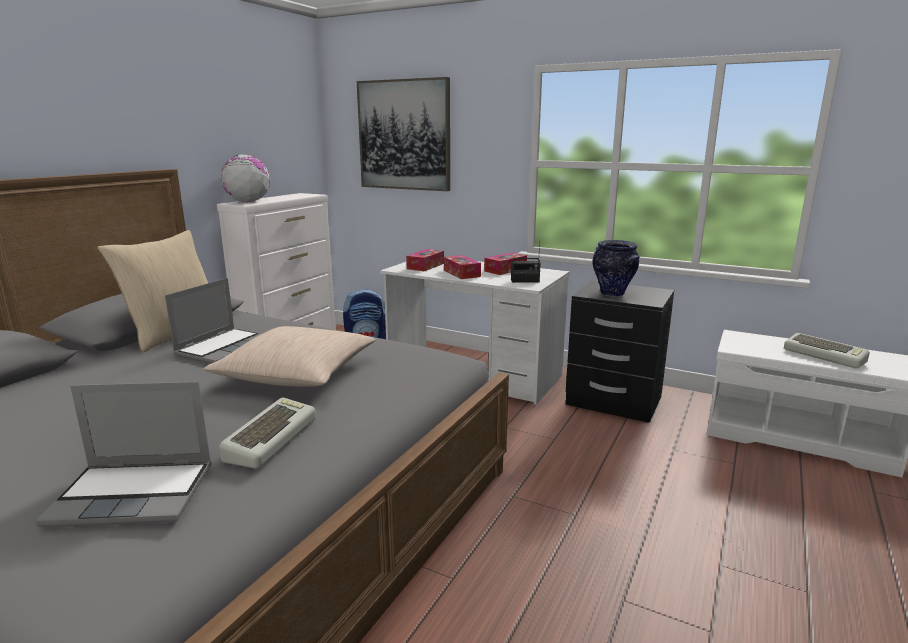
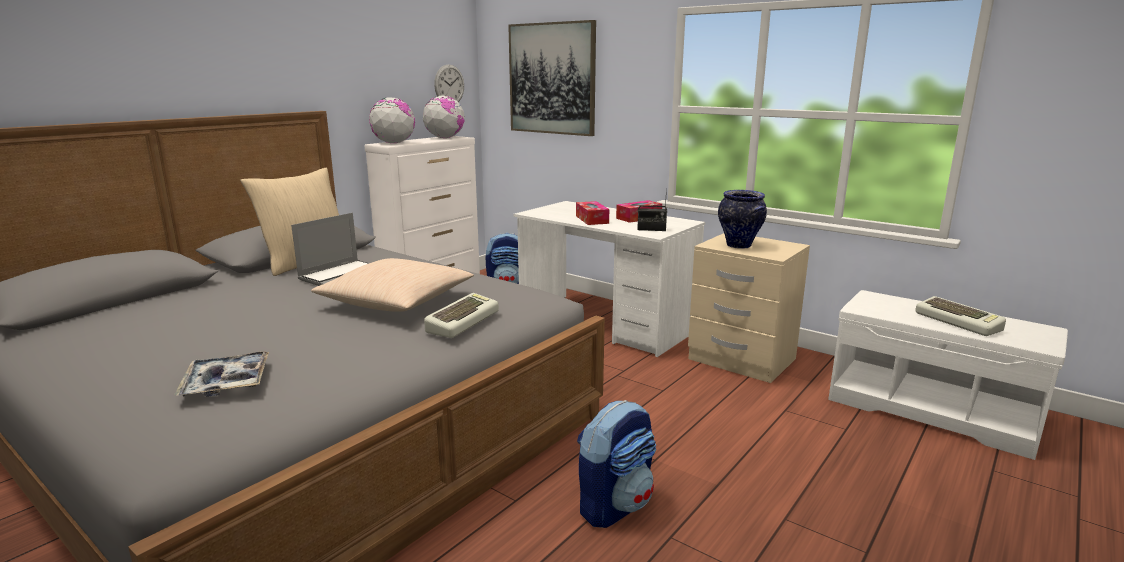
camera: 10 degrees right, 0 degrees up
laptop [35,382,212,527] -> tray [175,351,269,397]
keyboard [219,398,316,469] -> keyboard moved to [424,293,499,338]
tissue box [406,249,444,271] -> none
black nightstand [566,280,674,423] -> beige nightstand [688,233,810,383]
none -> globe [423,95,465,138]
none -> wall clock [434,64,464,102]
none -> backpack [577,400,657,528]

